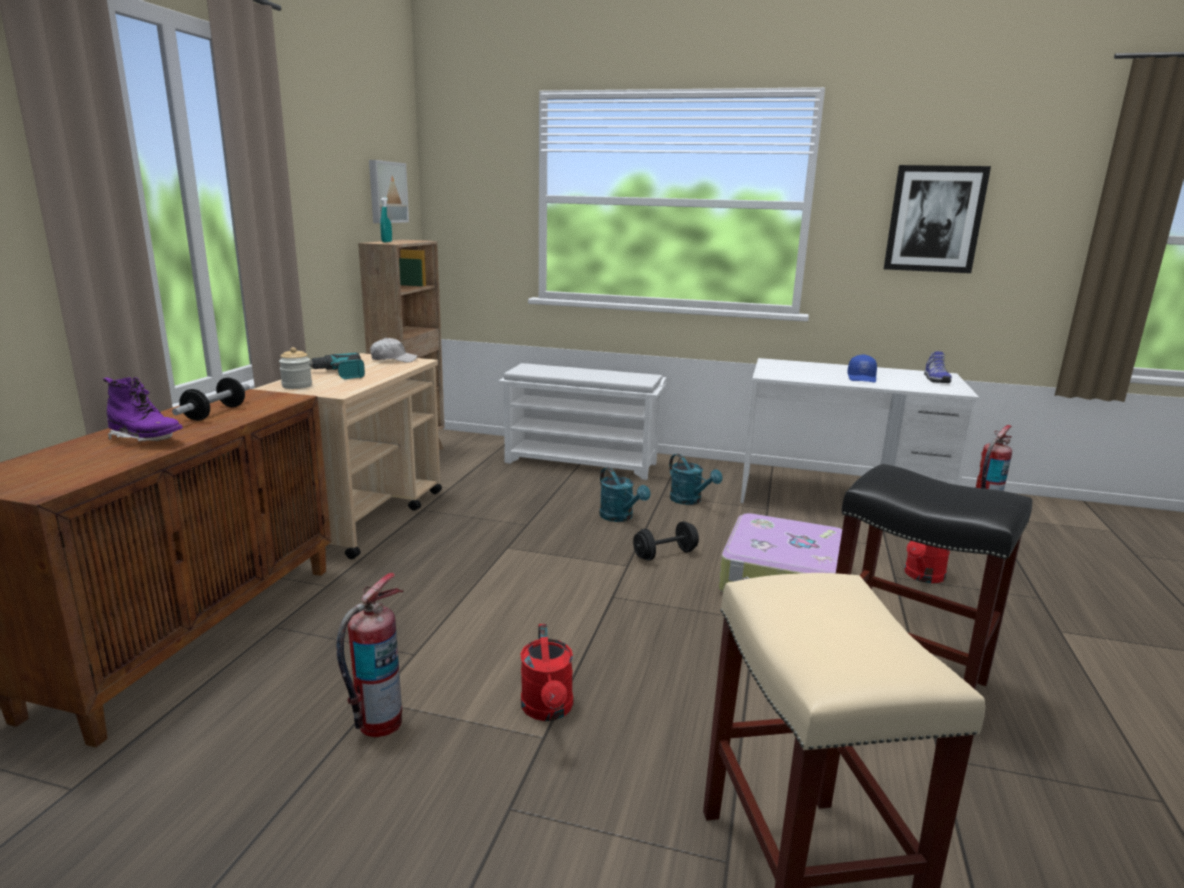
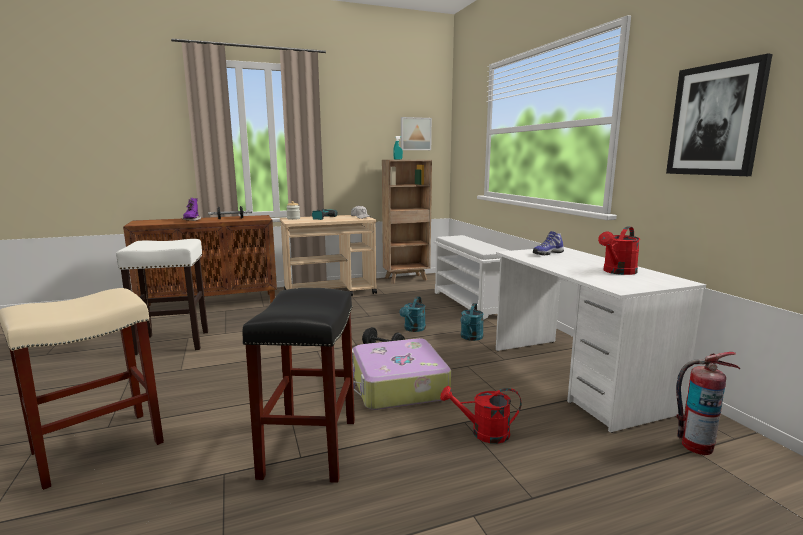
camera: 55 degrees right, 5 degrees down
fire extinguisher [336,573,404,737] -> white stool [116,239,208,355]
red watering can [521,624,573,721] -> red watering can moved to [598,226,640,275]
blue cap [847,354,877,383] -> none
shoe [924,351,952,383] -> shoe moved to [533,231,564,255]

